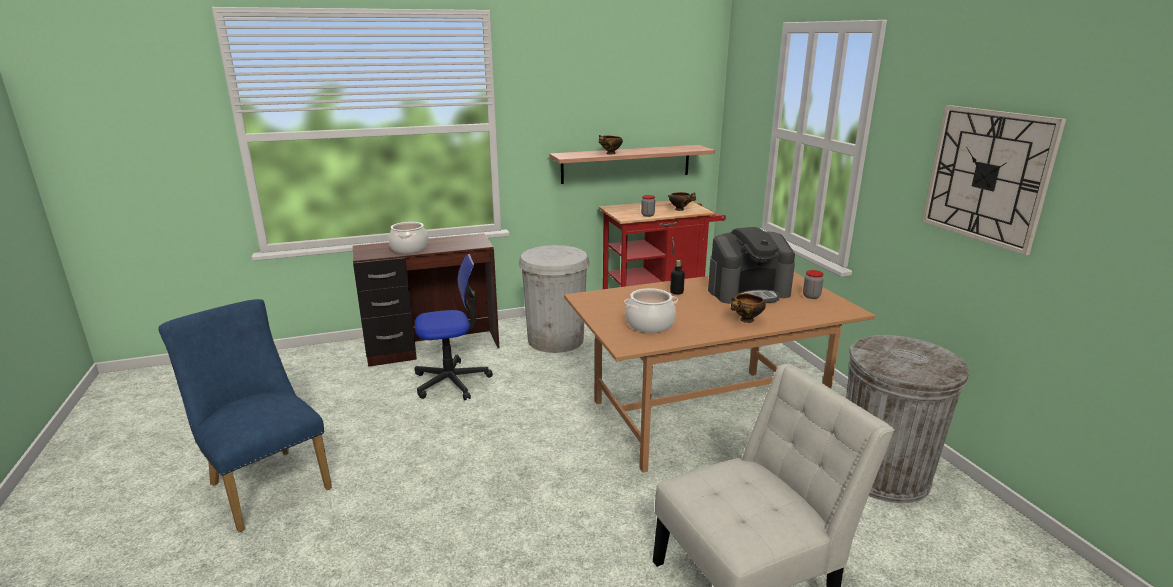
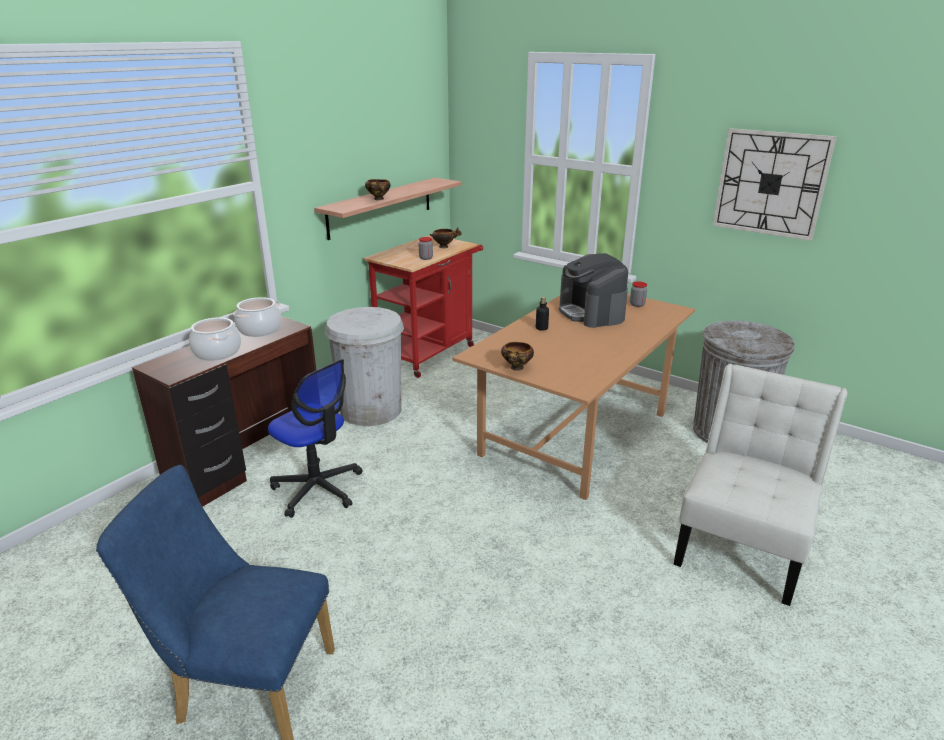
camera: 35 degrees left, 5 degrees up
office chair [415,254,493,400] -> office chair turned 90 degrees clockwise [268,359,363,518]
cooking pot [624,288,678,333] -> cooking pot moved to [233,297,282,337]
coffee machine [708,227,795,304] -> coffee machine turned 120 degrees clockwise [559,253,628,328]
bowl [731,294,766,323] -> bowl moved to [501,342,534,371]

